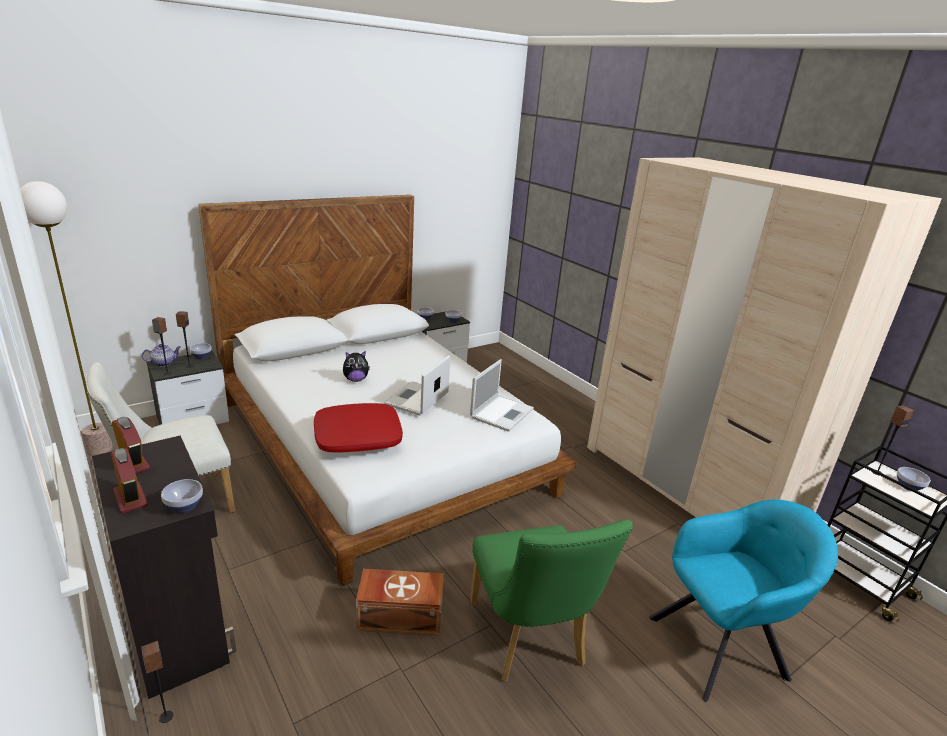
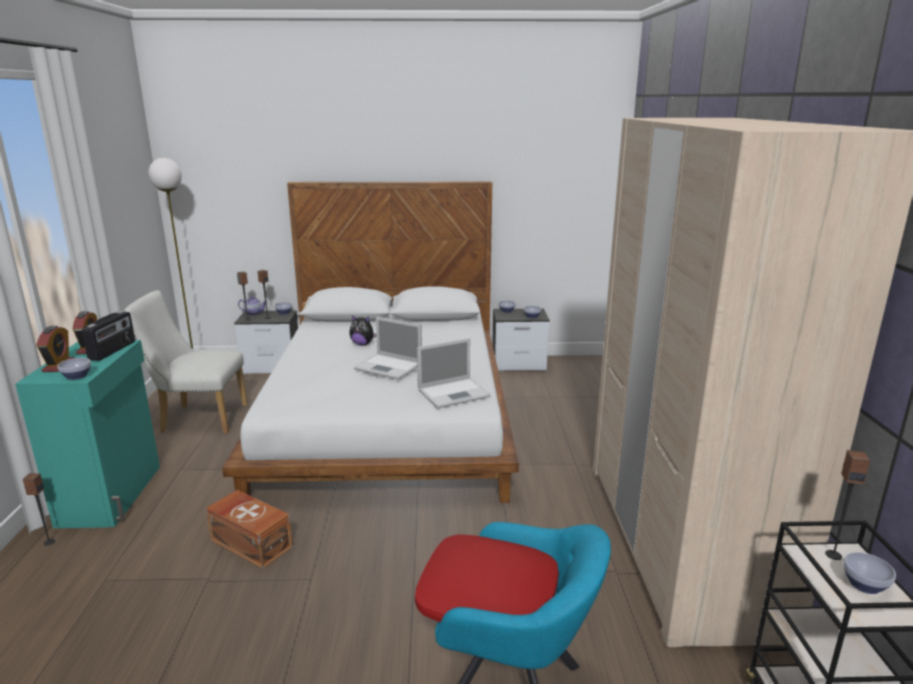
camera: 35 degrees right, 5 degrees down
black cabinet [92,436,237,699] -> turquoise cabinet [15,340,160,528]
red pillow [314,403,403,453] -> red pillow moved to [415,534,559,622]
laptop [384,355,451,416] -> laptop turned 120 degrees counterclockwise [354,317,422,380]
green chair [470,520,633,682] -> none
none -> radio [82,311,135,361]

